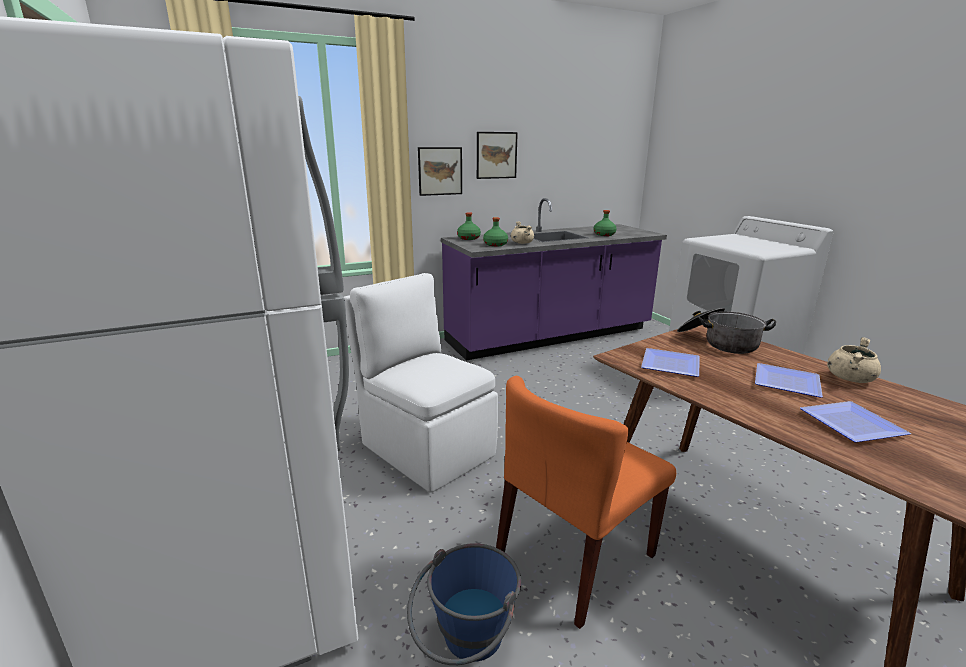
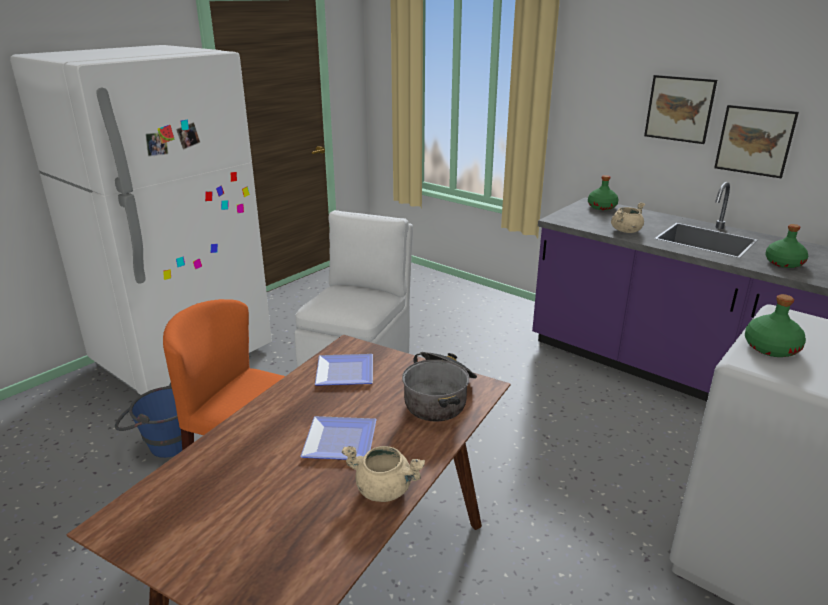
camera: 65 degrees right, 5 degrees up
picture [418,147,462,196] -> picture moved to [714,105,799,178]
green bottle [483,217,508,247] -> green bottle moved to [745,294,806,357]
plate [800,401,911,442] -> none

